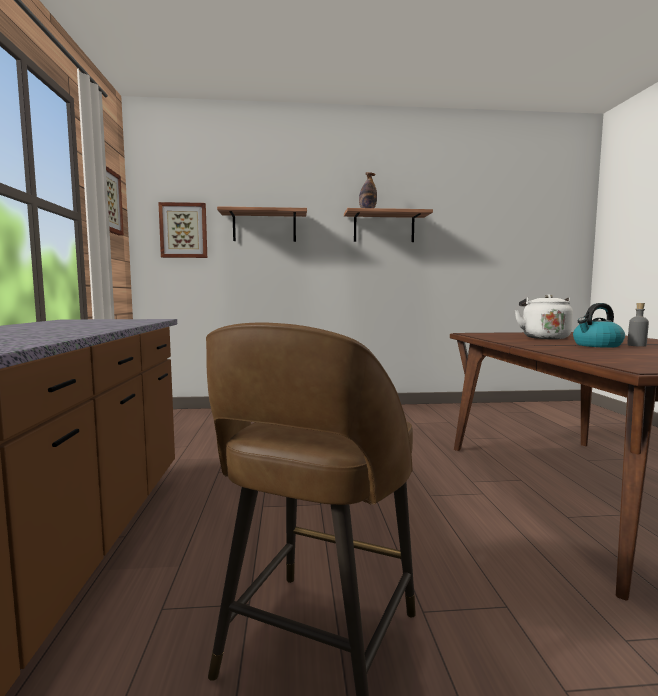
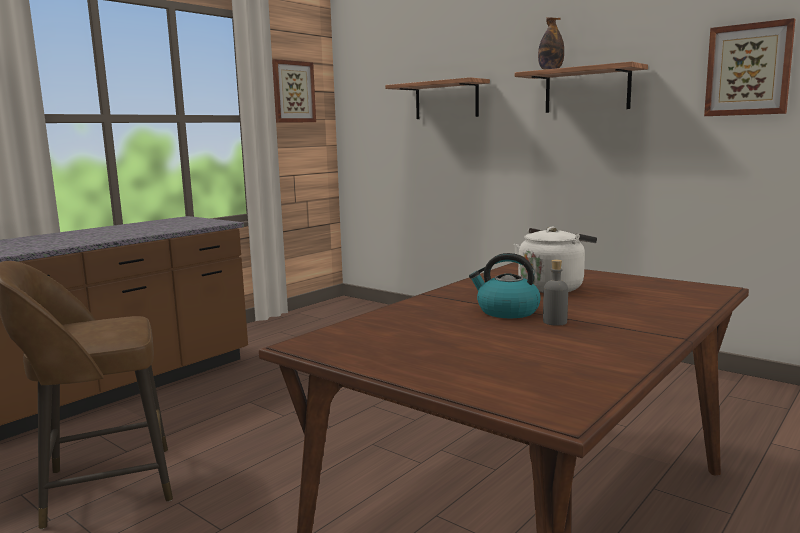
camera: 45 degrees right, 5 degrees up
picture [158,202,207,258] -> picture moved to [704,18,795,116]

